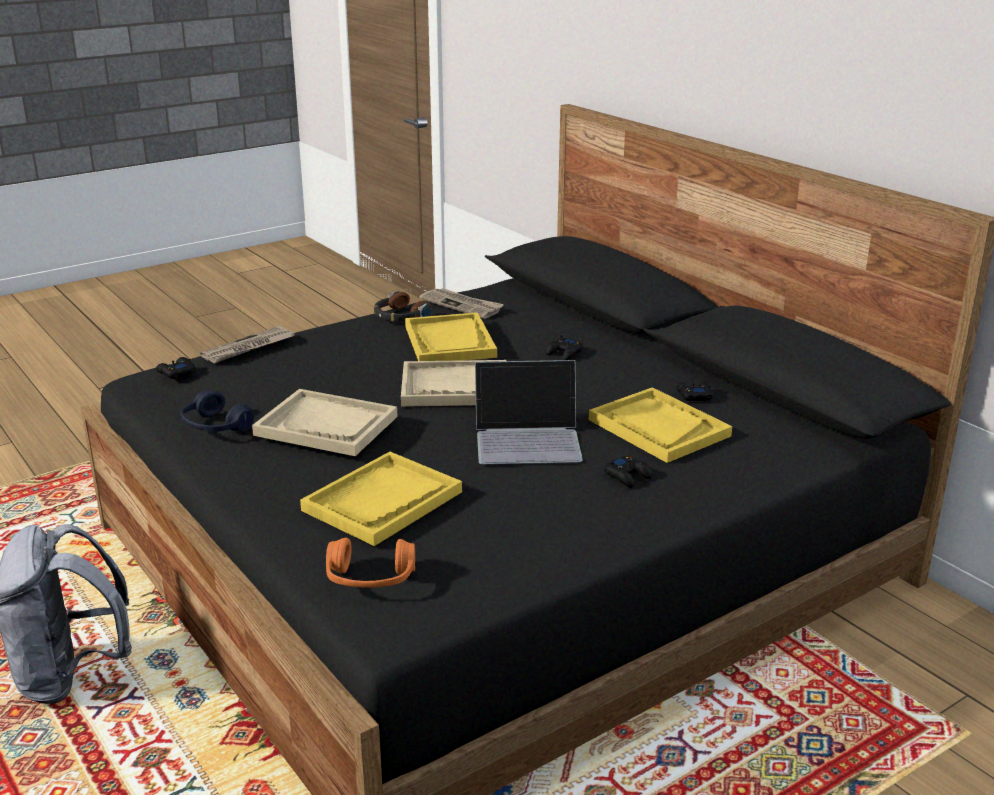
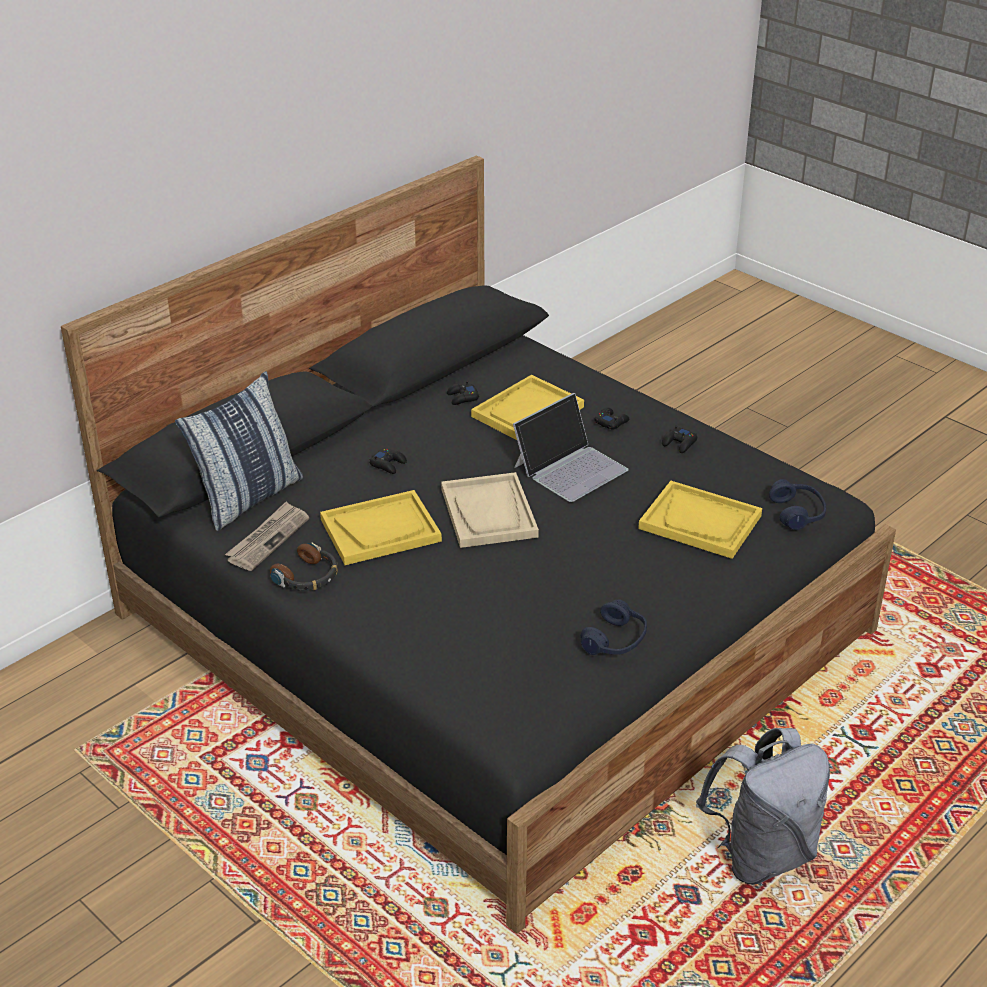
camera: 100 degrees left, 10 degrees up
black game controller [156,357,196,379] -> black game controller moved to [662,426,697,453]
newspaper [200,326,295,363] -> none
beige tray [252,389,397,456] -> none
orange headphones [326,538,415,588] -> blue headphones [769,479,826,530]
laptop [475,360,583,464] -> laptop turned 60 degrees clockwise [513,393,628,502]
none -> pillow [175,371,303,531]

